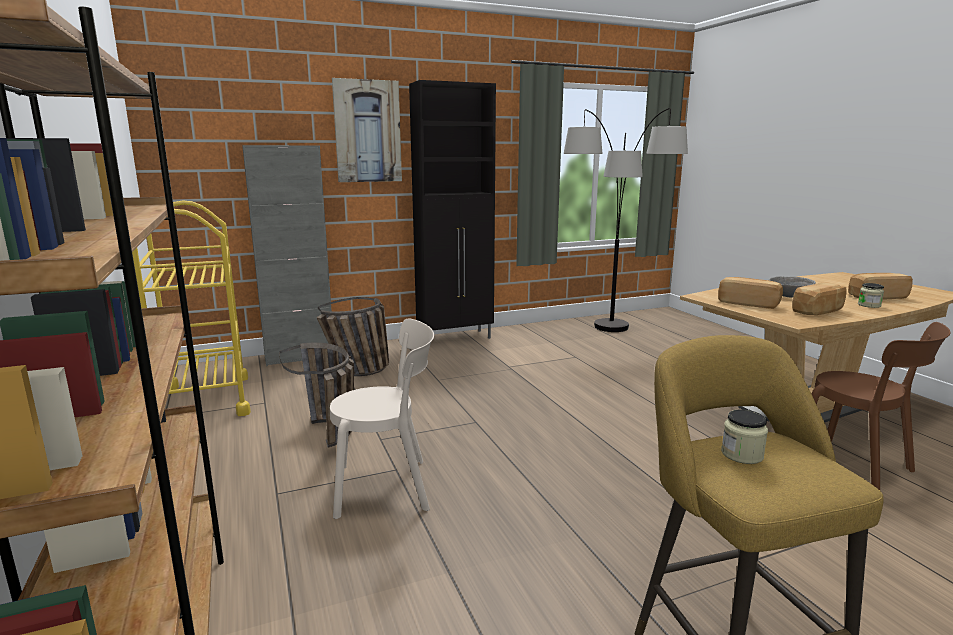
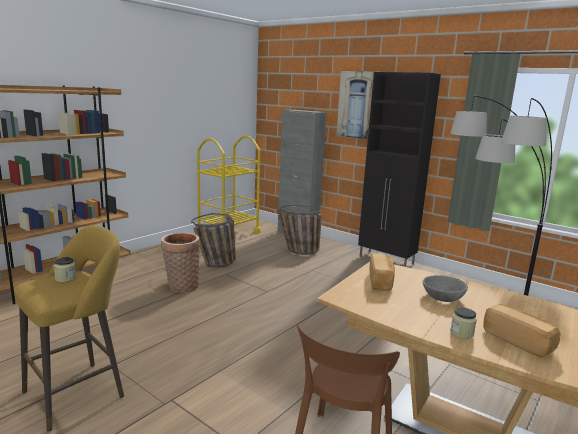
camera: 60 degrees right, 0 degrees up
beige chair [330,319,434,519] -> basket [161,233,200,293]
bread [792,283,847,315] -> none

